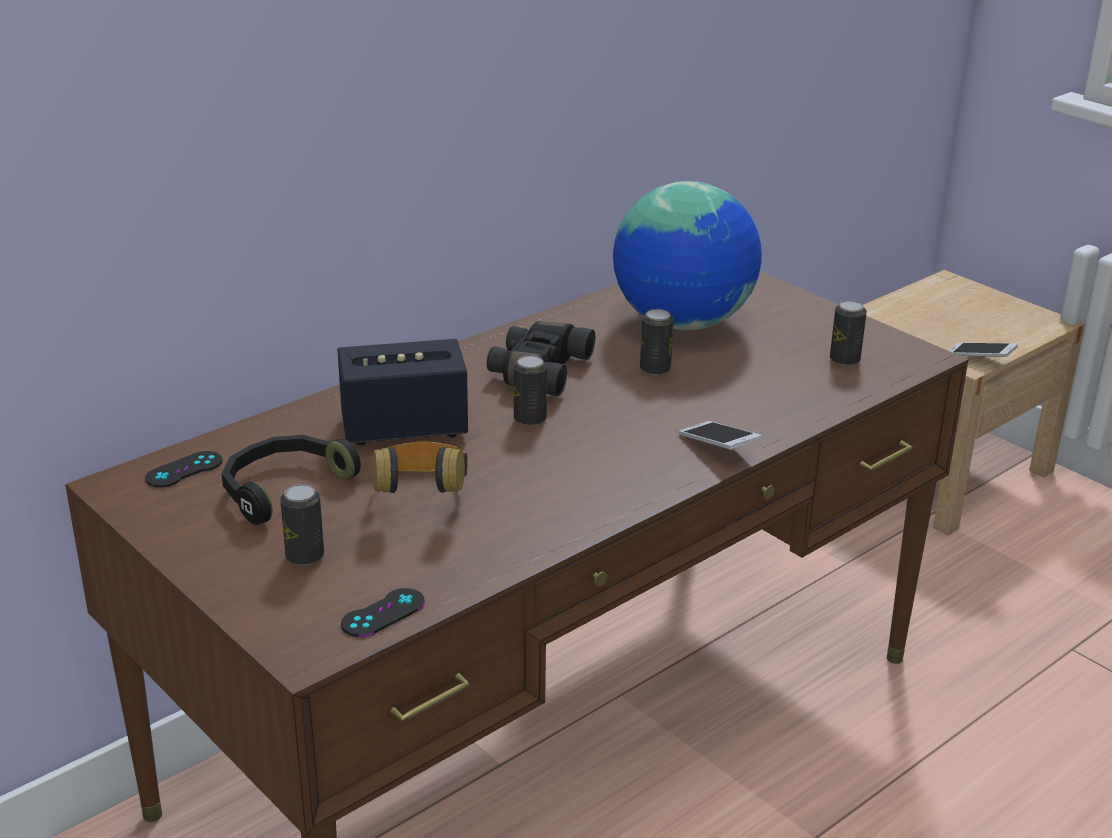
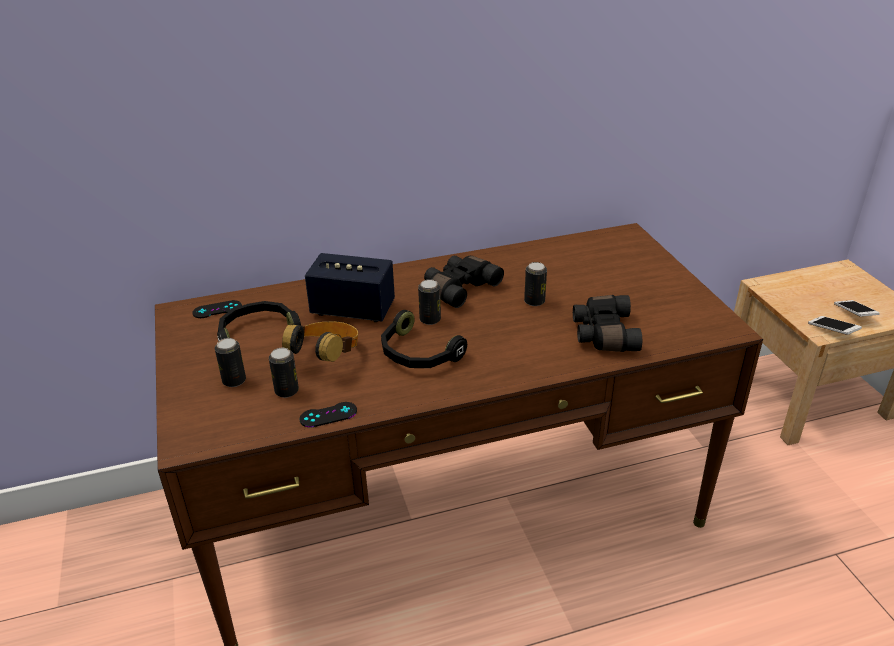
camera: 25 degrees right, 5 degrees up
black game controller [341,588,425,637] -> black game controller moved to [299,402,357,427]
globe [613,181,762,330] -> none
phone [679,421,762,450] -> phone moved to [834,300,880,317]
can [830,300,867,366] -> can moved to [269,348,299,398]
none -> black headphones [381,310,467,368]
none -> black binoculars [573,295,642,352]

